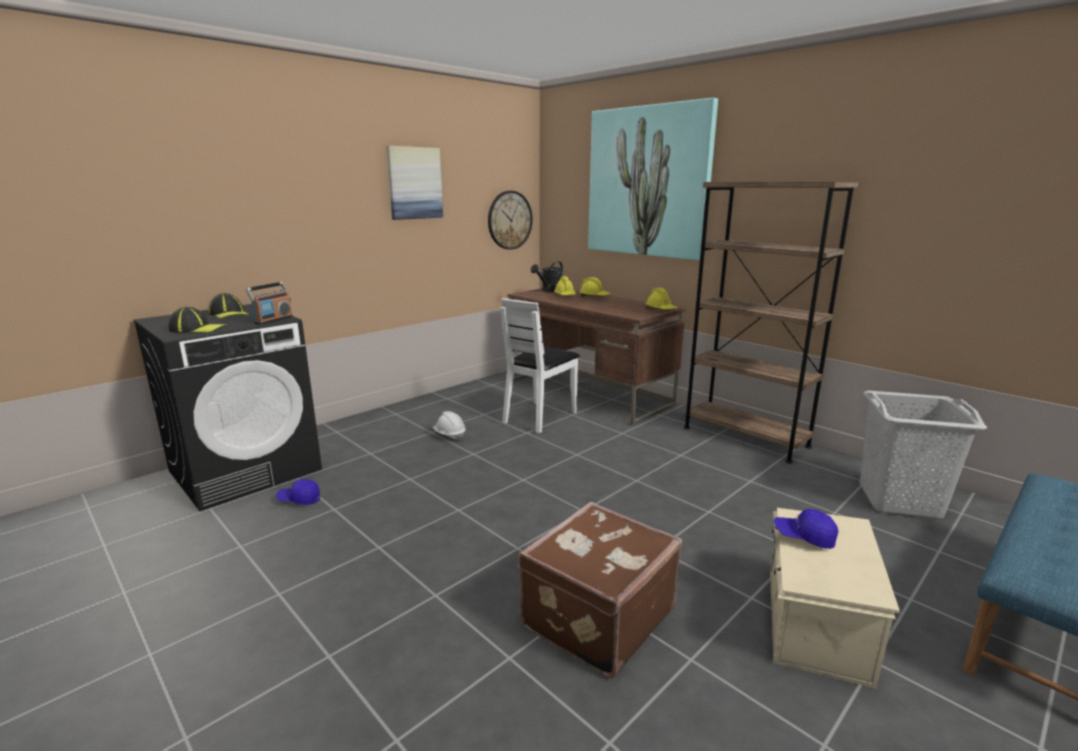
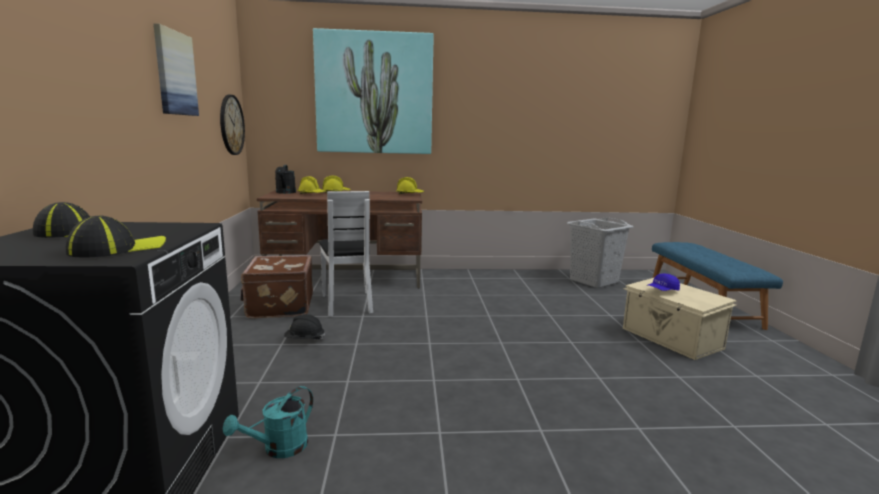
camera: 50 degrees left, 5 degrees down
radio [246,282,293,325] -> none
blue cap [276,479,320,505] -> turquoise watering can [223,386,313,458]
white hard hat [433,411,466,440] -> black hard hat [284,314,325,340]
brown suitcase [518,502,682,678] -> brown suitcase moved to [240,255,313,319]
brown bookcase [684,182,858,463] -> none

